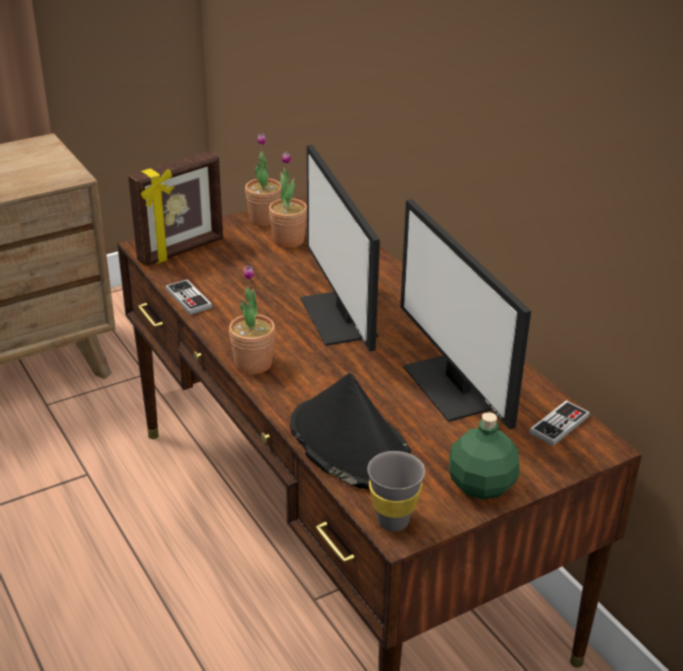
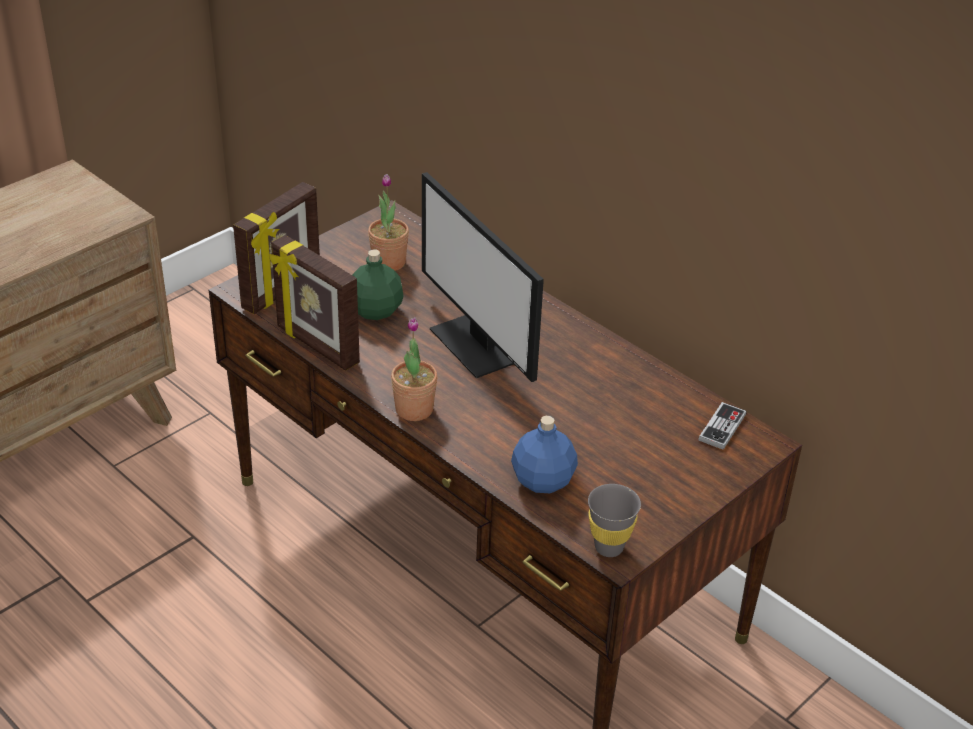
camera: 15 degrees left, 5 degrees up
game controller [166,279,212,315] -> picture frame [269,235,360,371]
potted plant [245,133,281,226] -> none
black hat [290,373,411,490] -> blue bottle [511,416,578,493]
monitor [400,199,531,430] -> none
green bottle [449,412,519,500] -> green bottle moved to [353,249,404,320]

